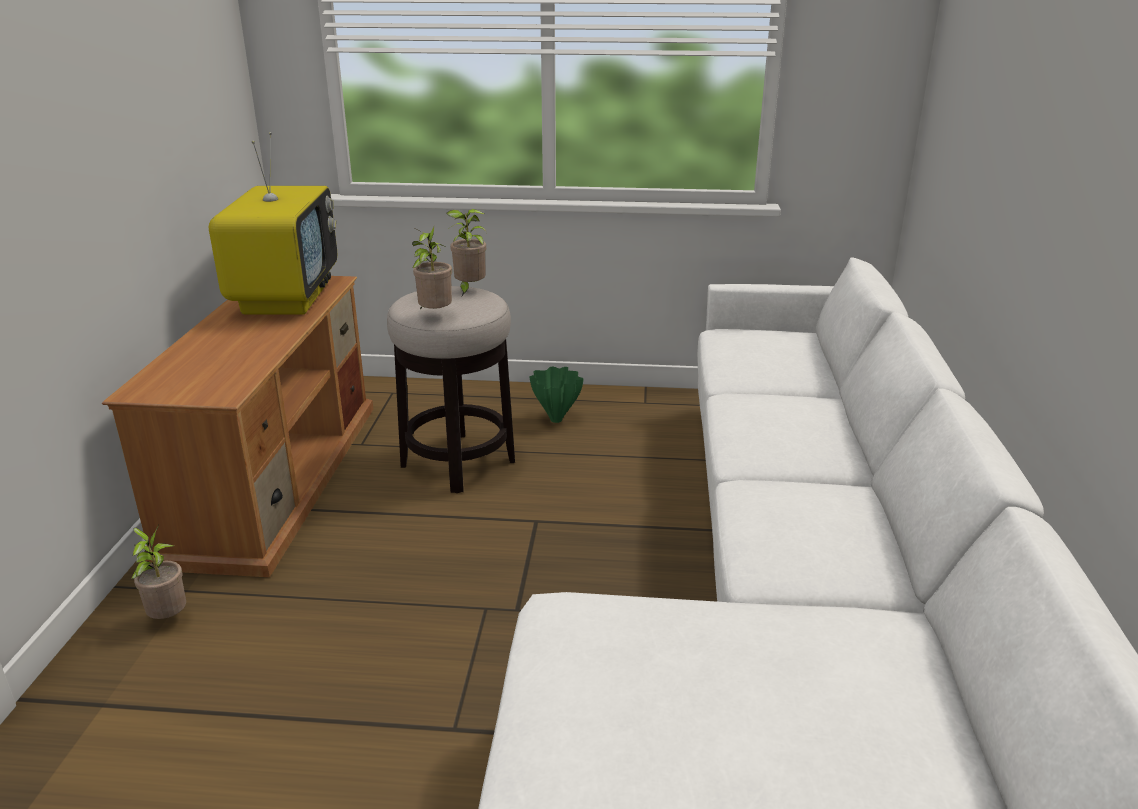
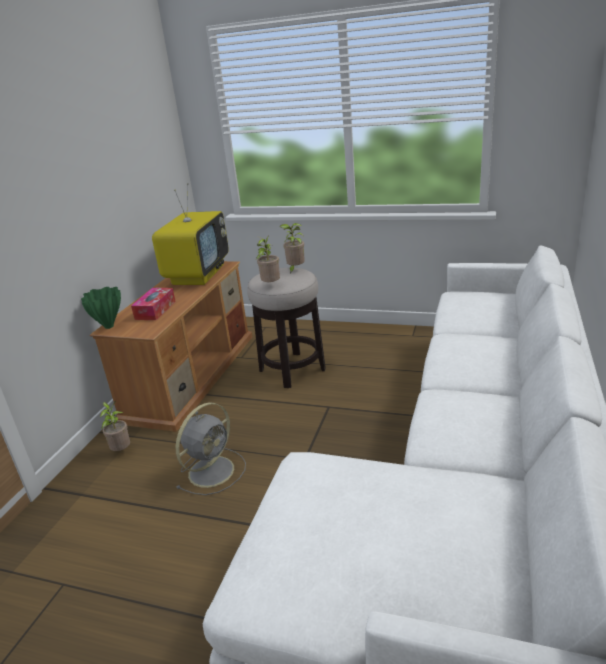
camera: 15 degrees right, 0 degrees up
green vase [529,367,584,423] -> green vase moved to [81,287,121,329]
none -> tissue box [131,288,176,320]
none -> grey fan [176,402,246,495]

